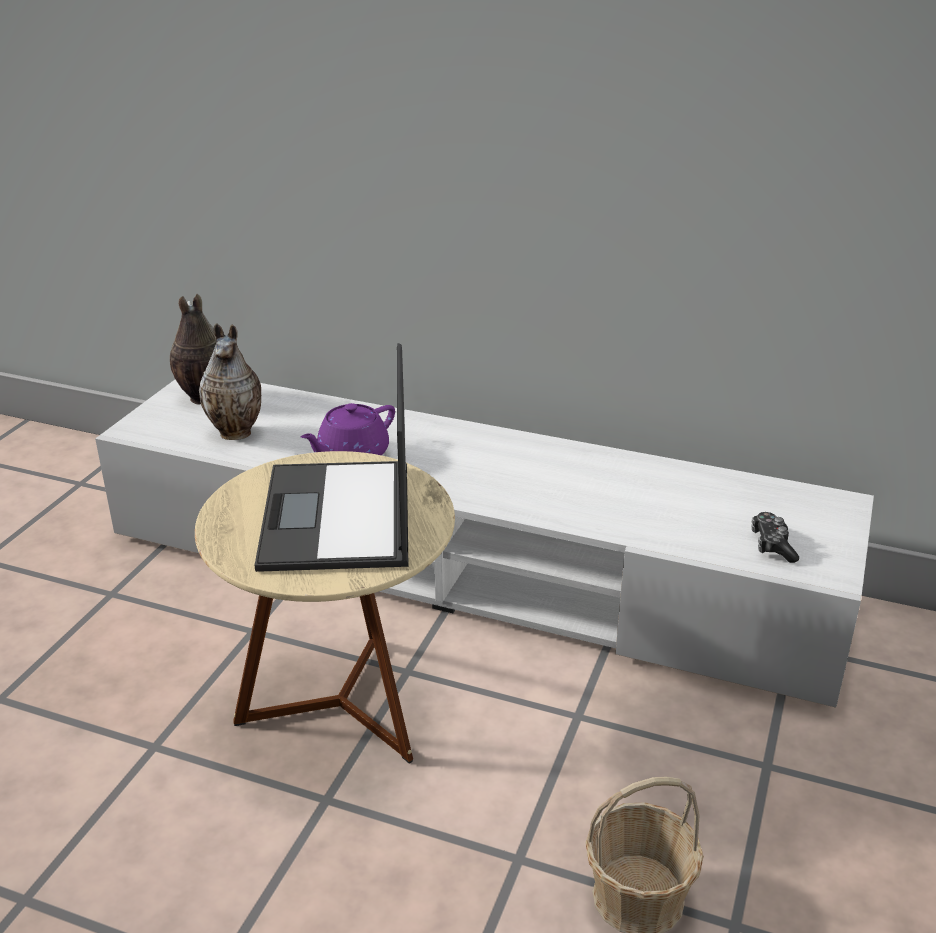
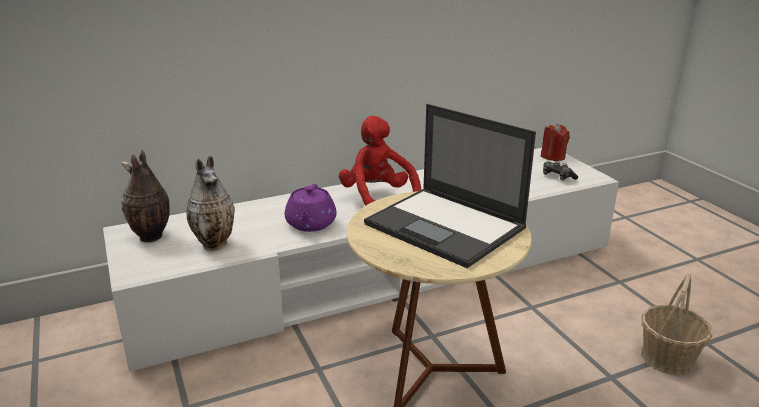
camera: 45 degrees left, 5 degrees down
none -> red plush toy [339,116,421,206]
none -> red candle [541,124,570,161]

